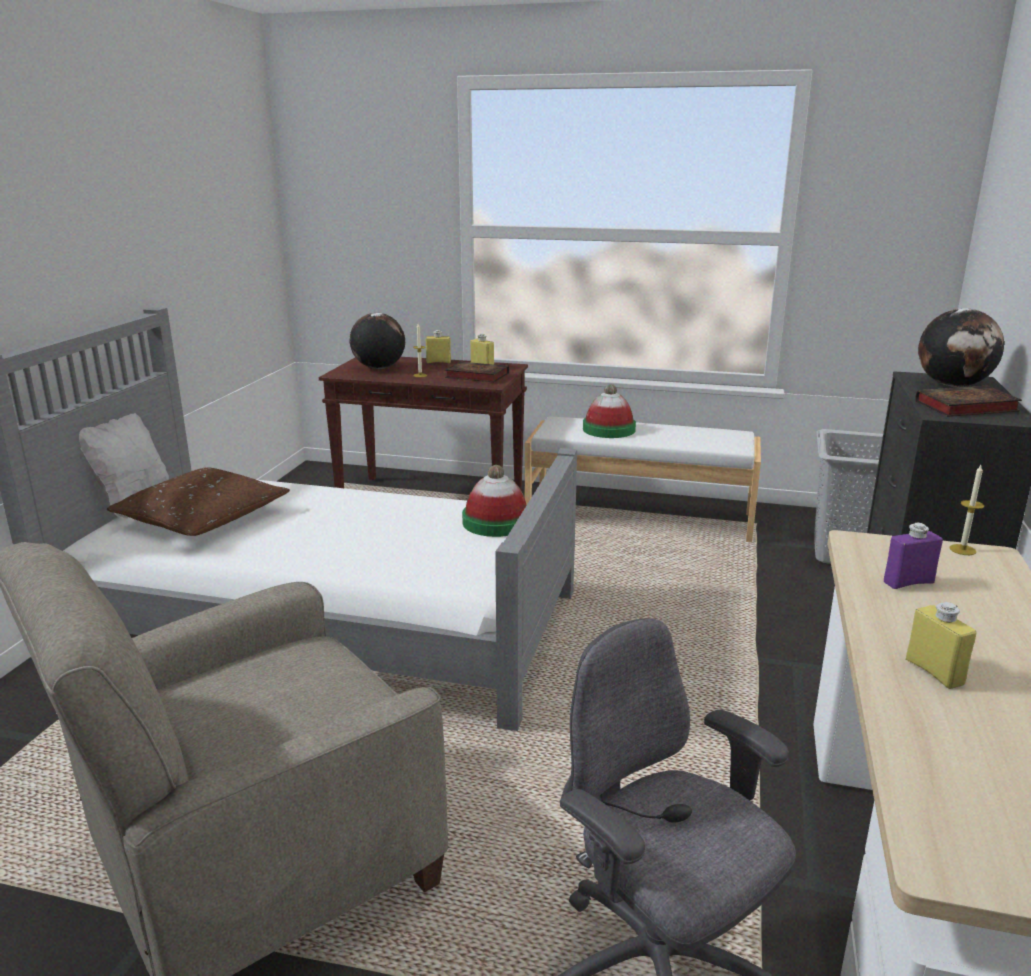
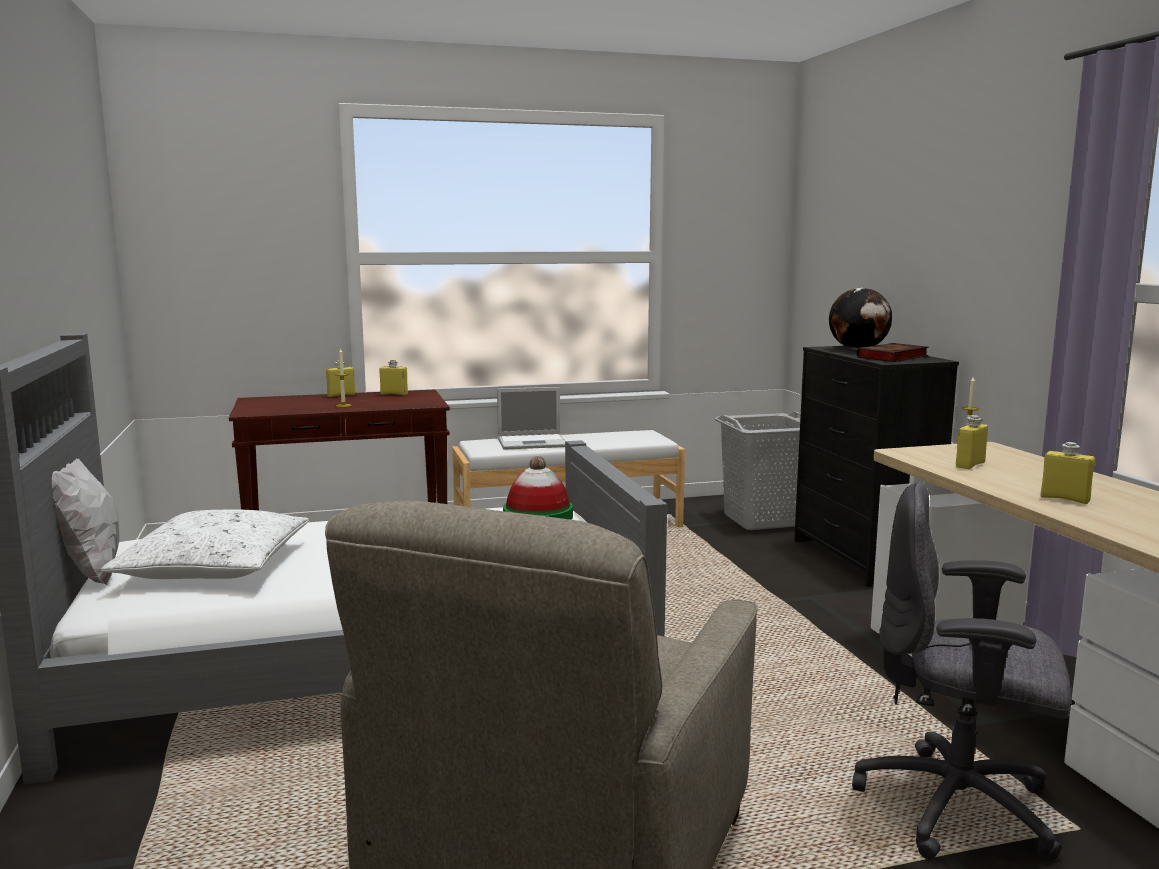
camera: 30 degrees left, 10 degrees down
brown pillow [107,467,290,536] -> white pillow [101,510,309,579]
globe [350,313,405,369] -> none
book [445,362,509,382] -> none
hat [583,384,636,438] -> laptop [497,387,565,450]
purple bottle [884,523,943,589] -> yellow bottle [956,415,988,469]

